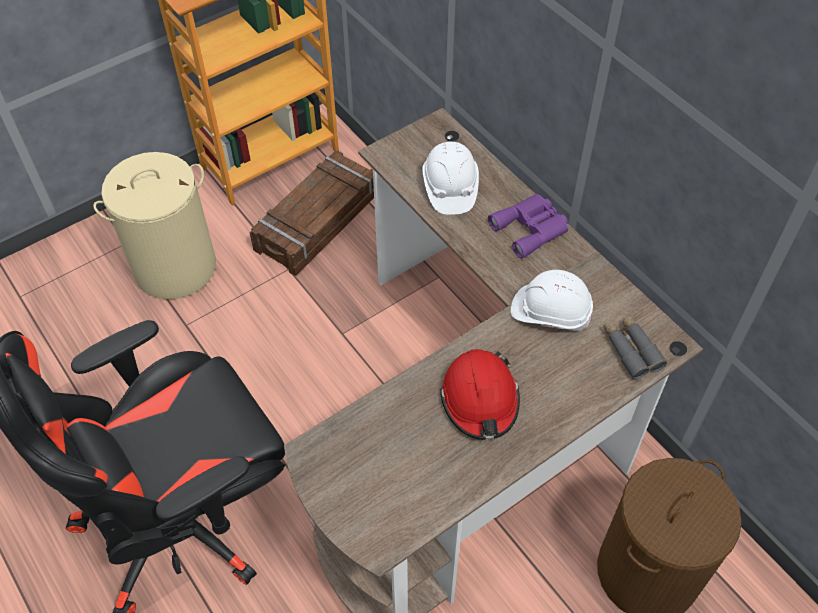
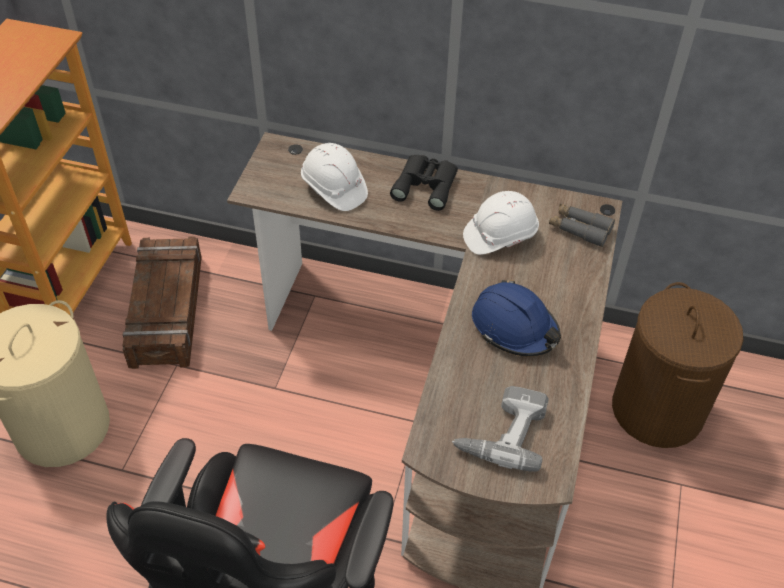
camera: 40 degrees left, 5 degrees down
red hard hat [440,349,520,440] -> blue hard hat [472,280,561,356]
purple binoculars [488,194,568,259] -> black binoculars [390,155,458,211]
none -> power drill [452,386,549,472]

